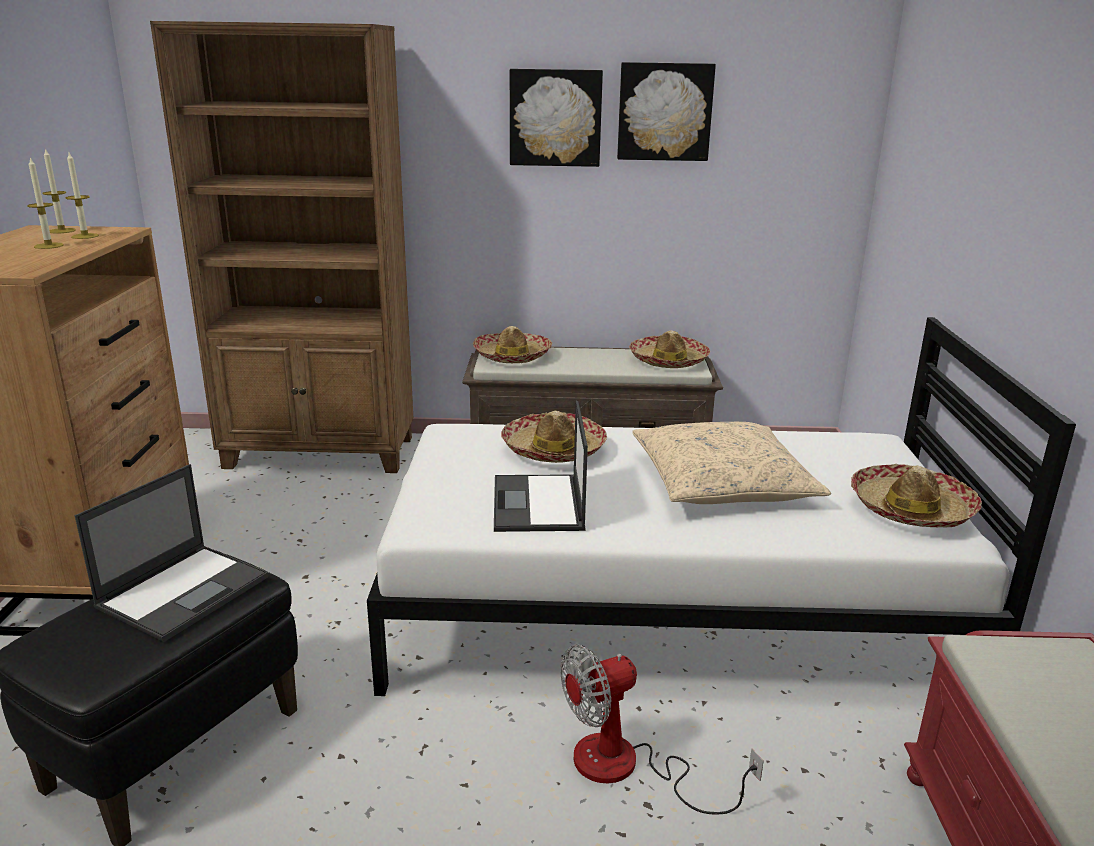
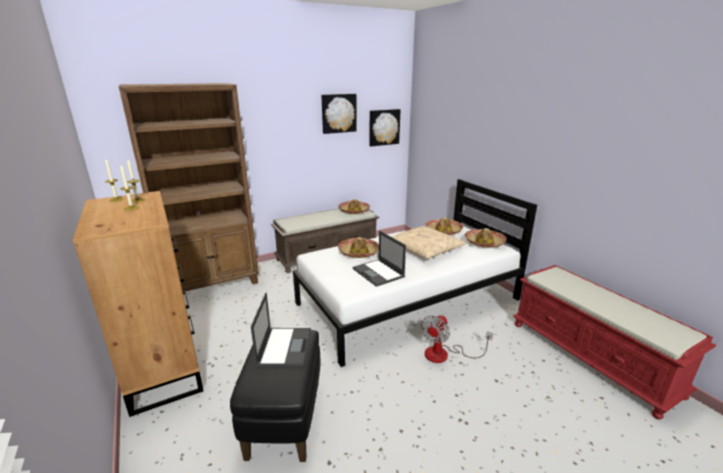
camera: 30 degrees left, 0 degrees up
hat [473,326,552,363] -> hat moved to [426,217,464,235]
picture [510,69,603,167] -> picture moved to [369,109,400,146]

